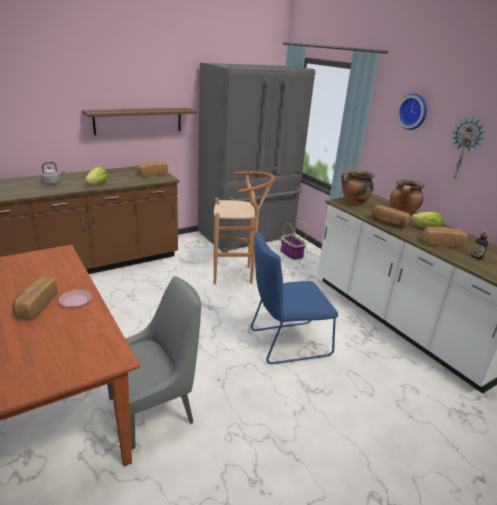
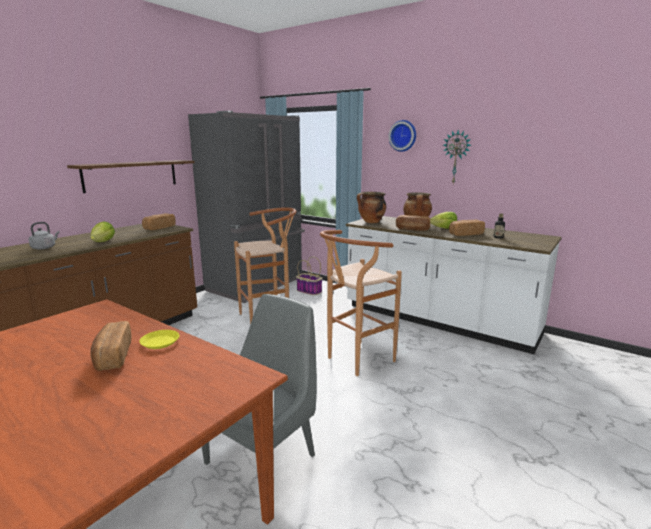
camera: 20 degrees left, 10 degrees down
pink plate [59,290,92,308] -> yellow plate [139,330,179,349]
blue chair [251,232,338,364] -> brown stool [320,230,402,376]

